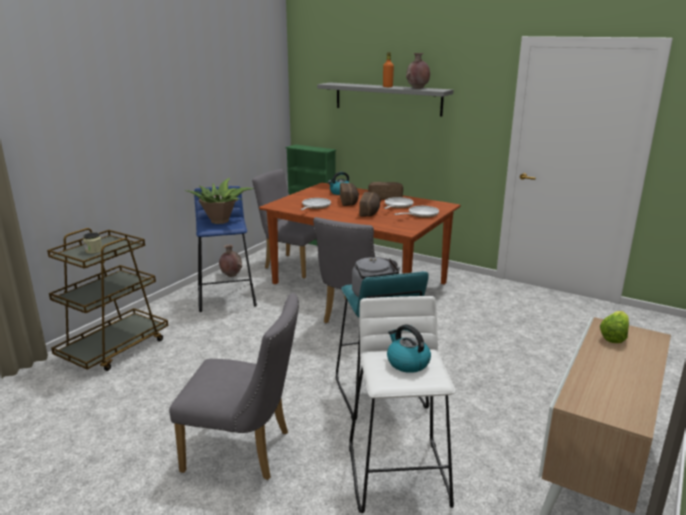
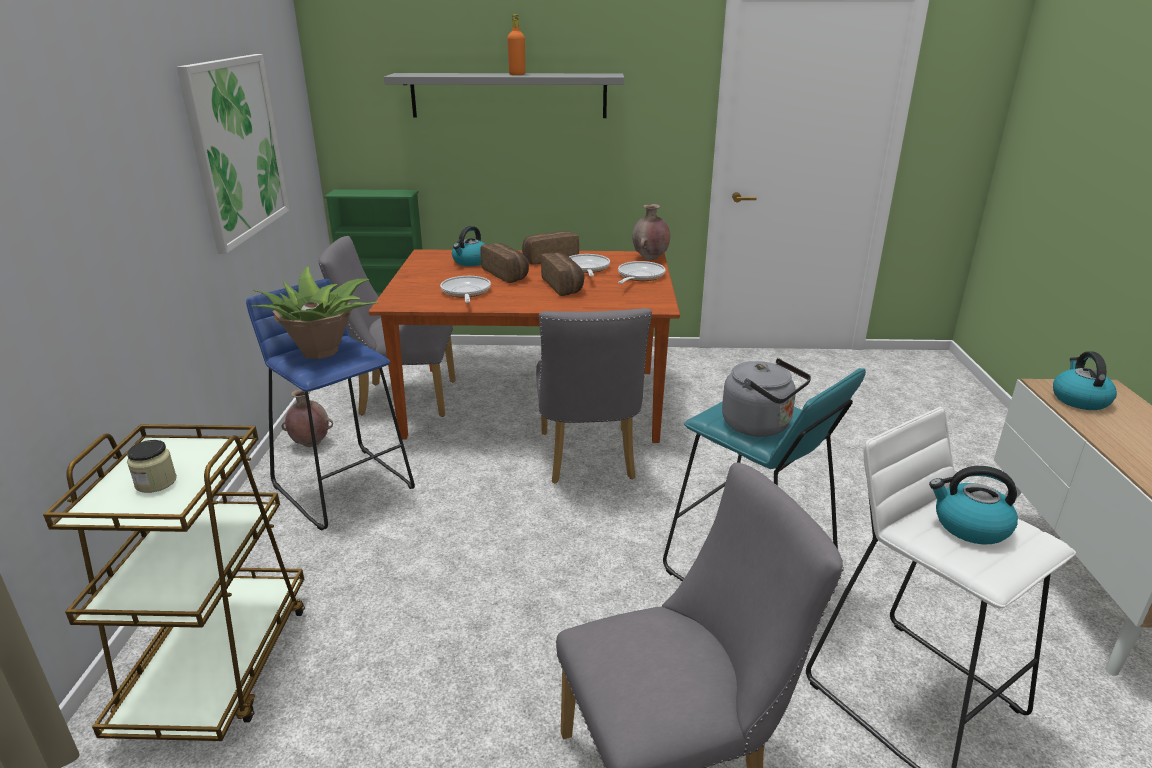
camera: 30 degrees left, 5 degrees up
brown vase [406,53,430,89] -> brown vase moved to [632,204,670,260]
lettuce [600,311,629,343] -> kettle [1053,351,1117,410]
none -> picture [177,54,289,254]

